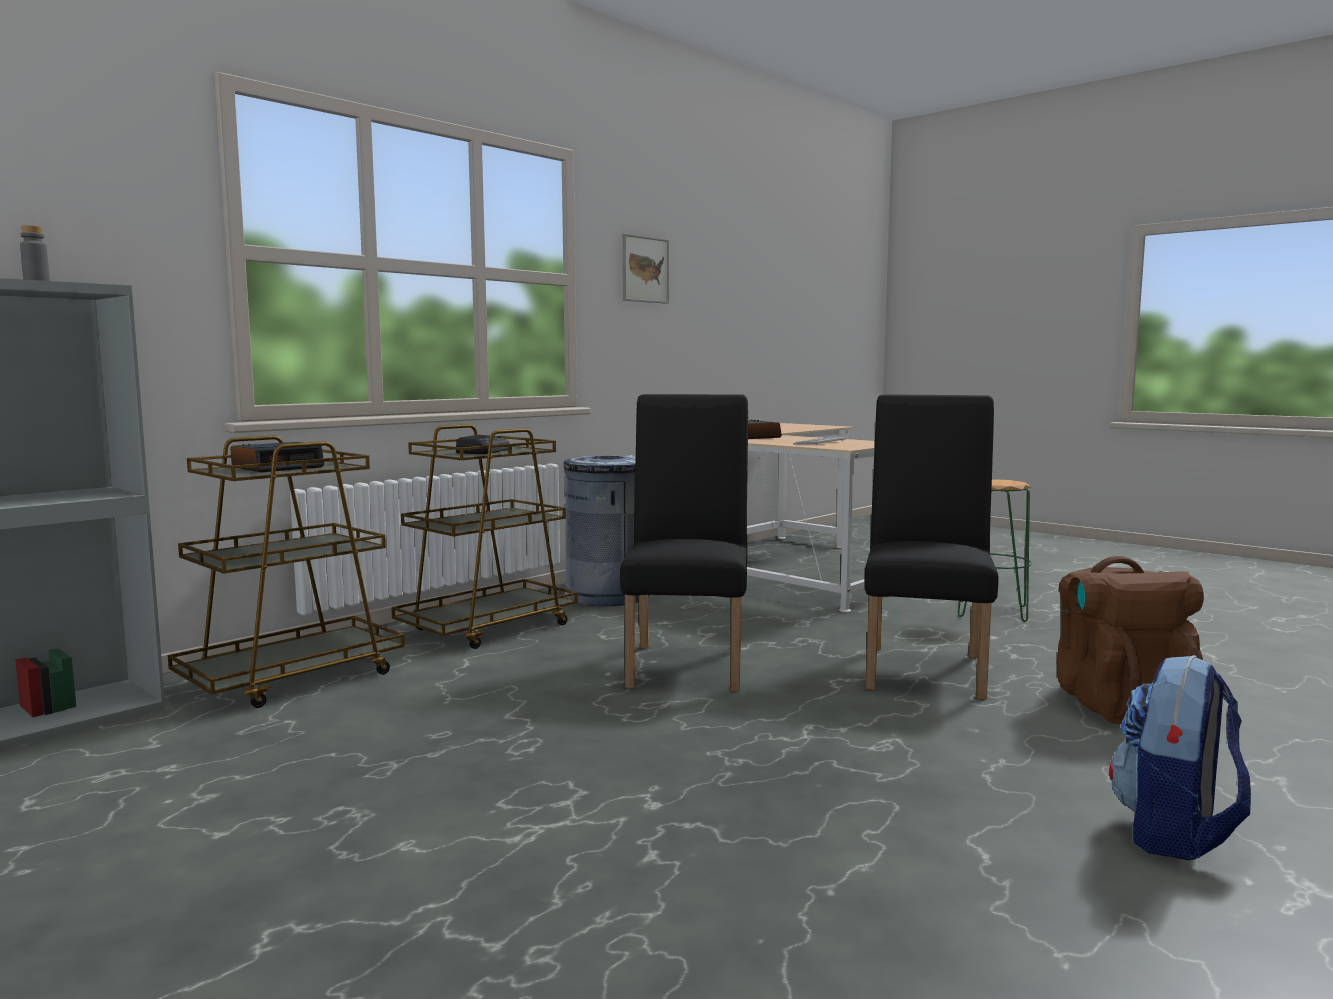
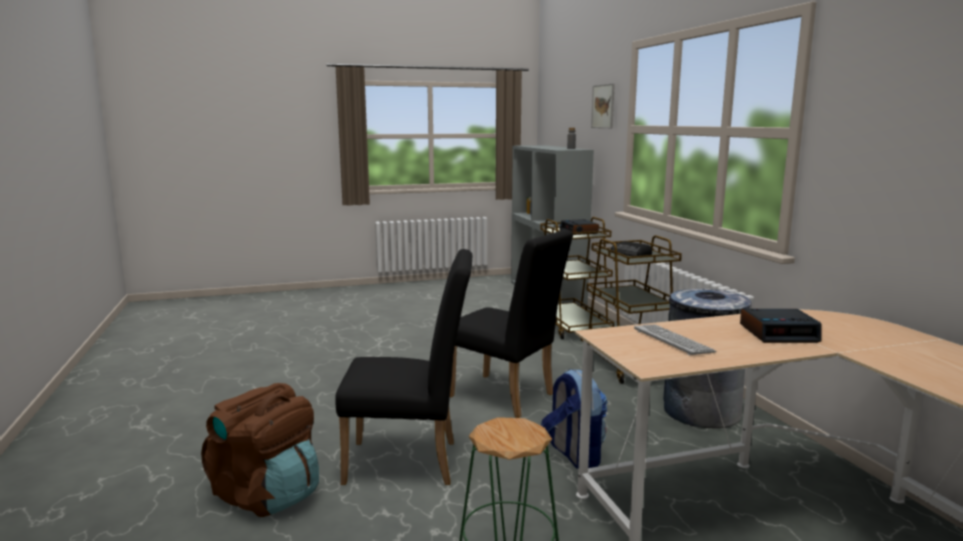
camera: 120 degrees right, 5 degrees up
picture [622,234,669,304] -> picture moved to [591,83,615,128]
black chair [864,394,999,700] -> black chair turned 45 degrees counterclockwise [335,249,472,485]
backpack [1109,655,1251,860] -> backpack moved to [541,369,608,469]

